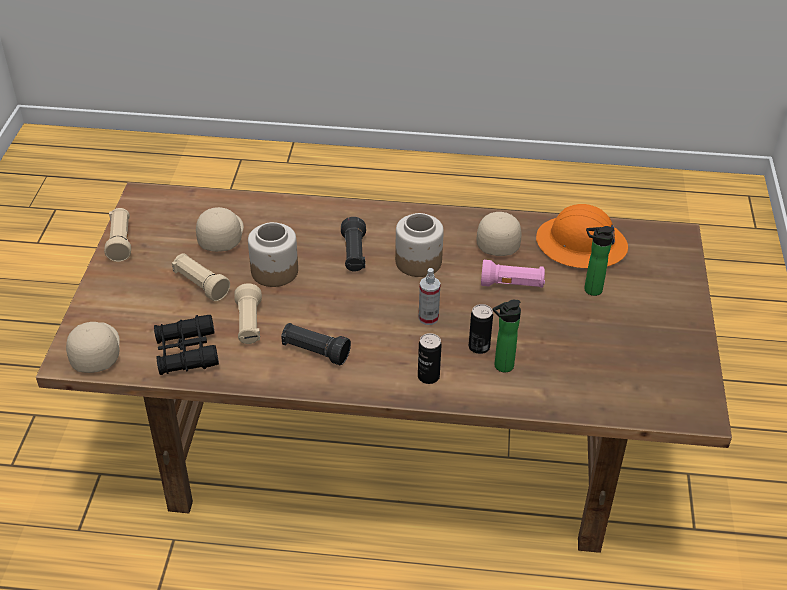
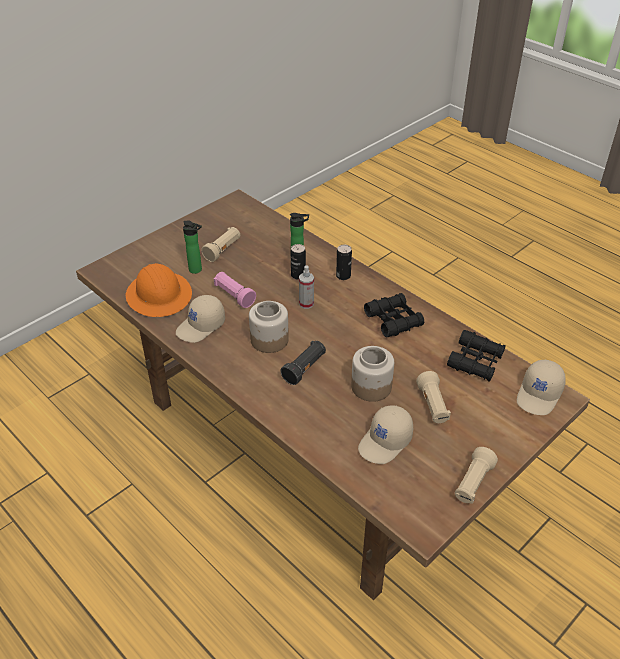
camera: 140 degrees left, 0 degrees up
beige flashlight [234,283,262,344] -> beige flashlight moved to [201,227,240,262]
black flashlight [281,323,351,365] -> black binoculars [364,293,424,337]

